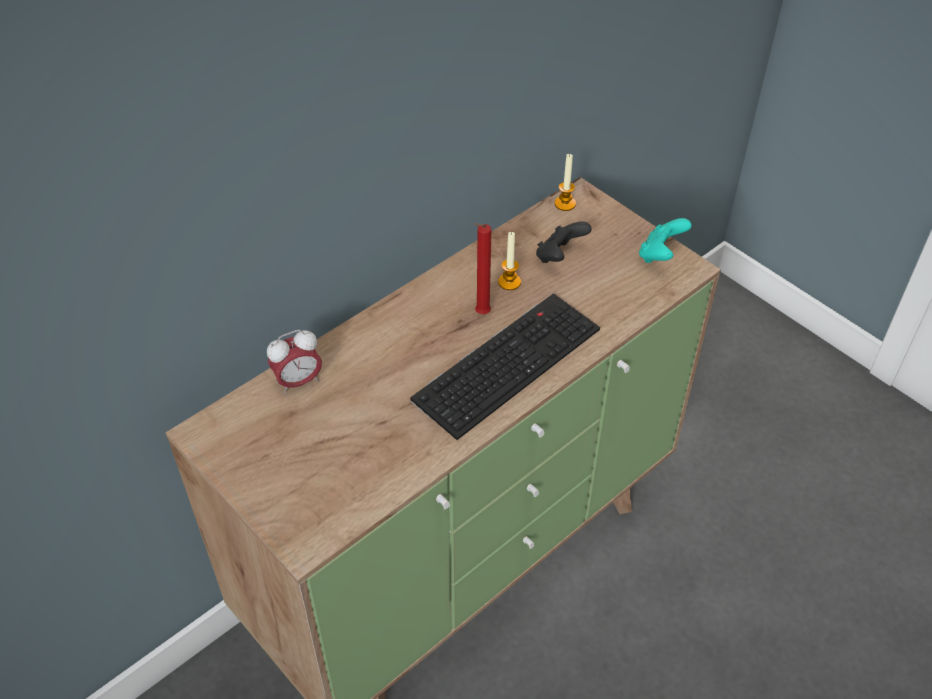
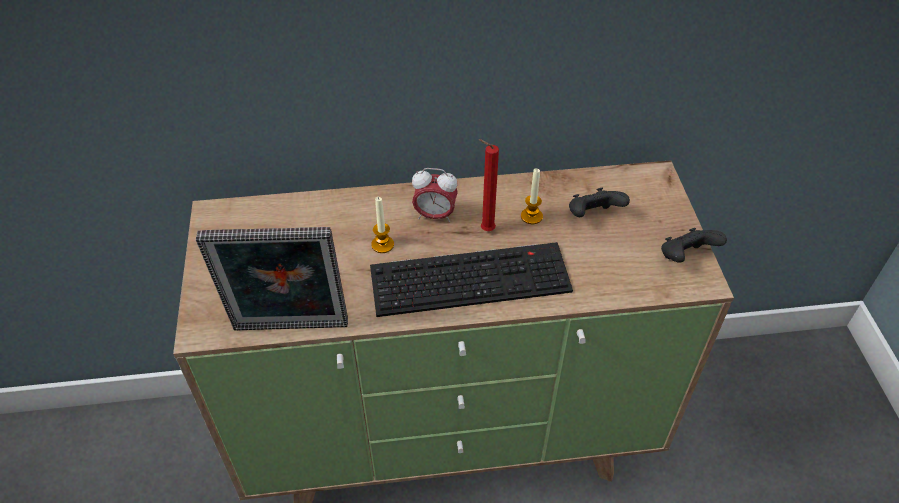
camera: 35 degrees right, 0 degrees up
alarm clock [267,330,322,394] -> alarm clock moved to [412,168,458,222]
candle [555,154,576,211] -> candle moved to [371,197,394,253]
turquoise game controller [639,218,691,263] -> black game controller [661,228,727,263]
none -> picture frame [196,227,348,331]

